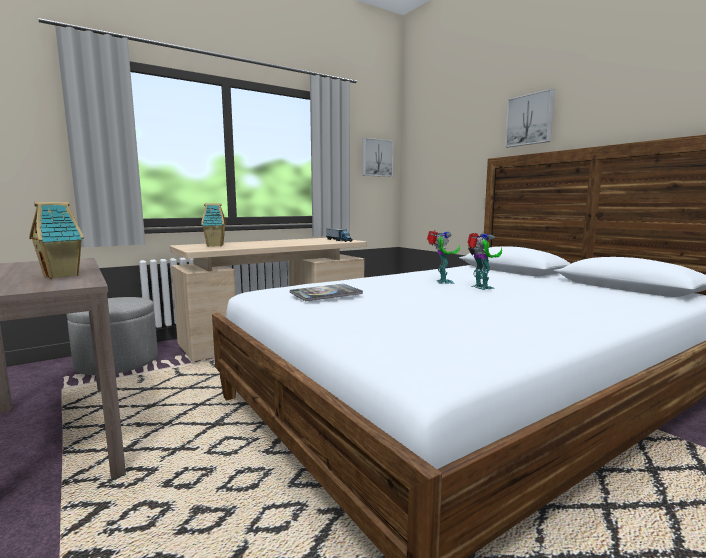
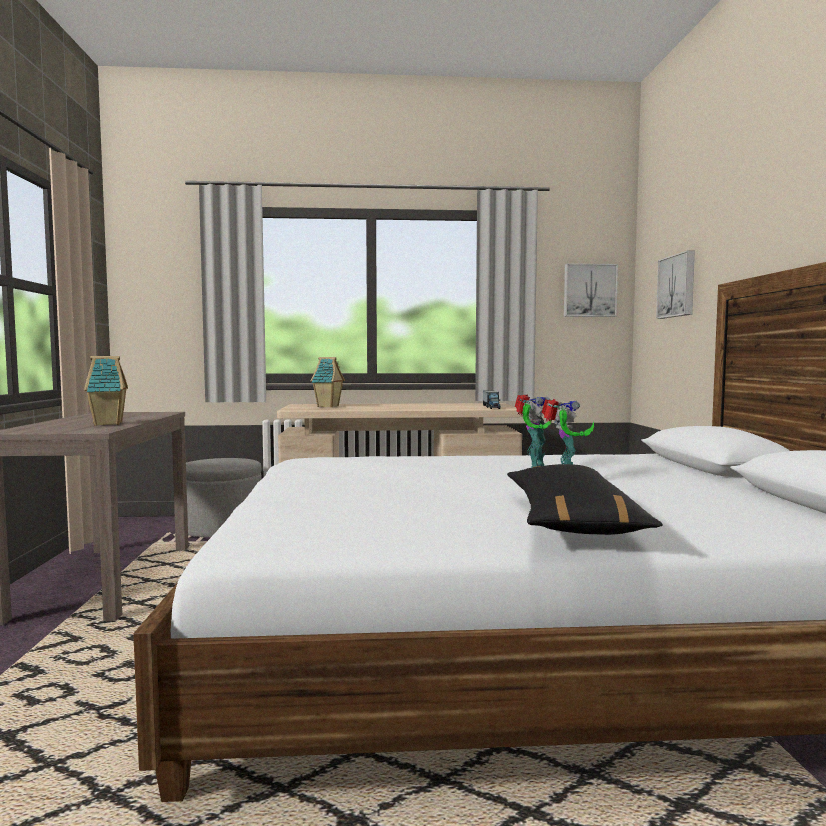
camera: 30 degrees right, 5 degrees down
book [290,284,363,301] -> none
picture [505,89,555,147] -> picture moved to [656,250,695,319]
none -> black pillow [507,464,663,535]

